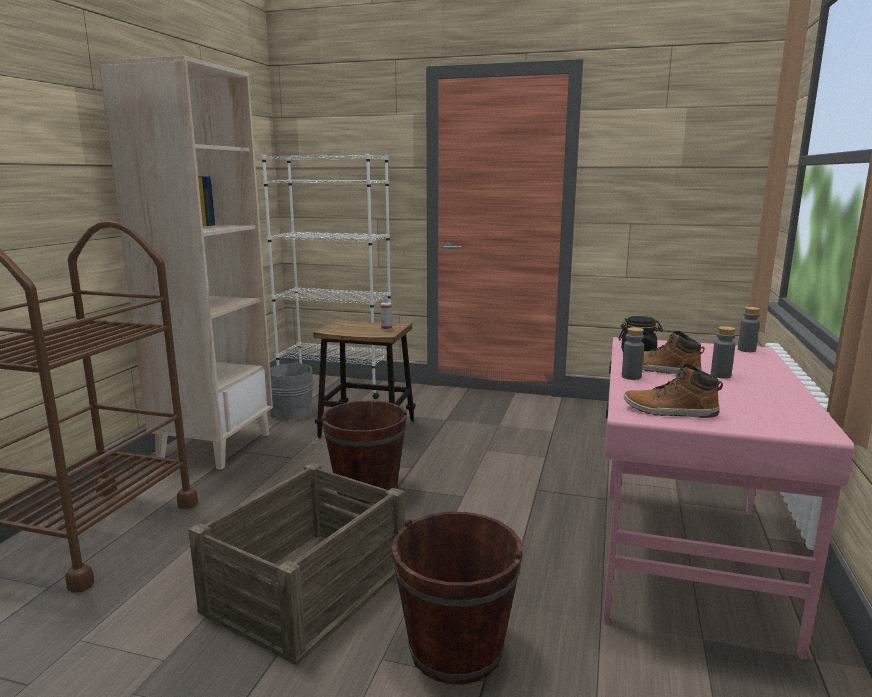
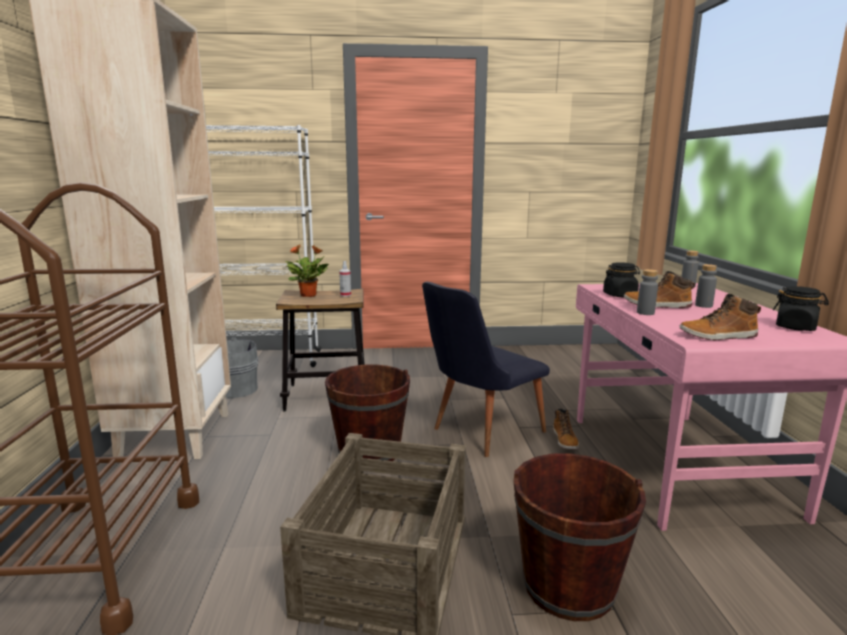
camera: 20 degrees left, 0 degrees up
none -> potted plant [285,244,329,297]
none -> black chair [422,282,550,457]
none -> boot [553,409,579,449]
none -> black jar [773,286,829,331]

